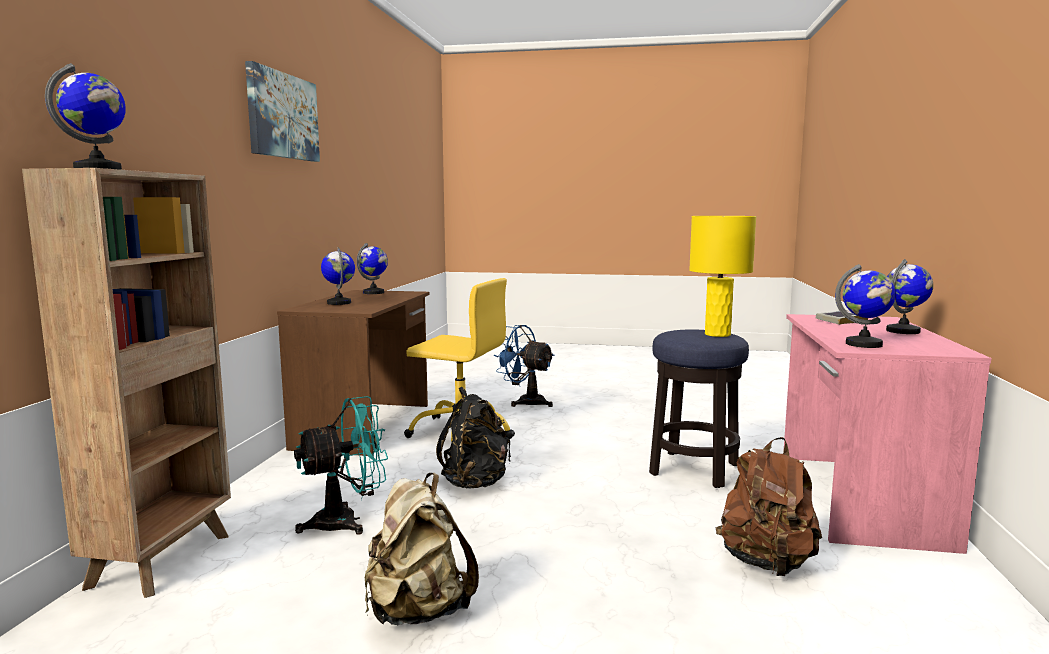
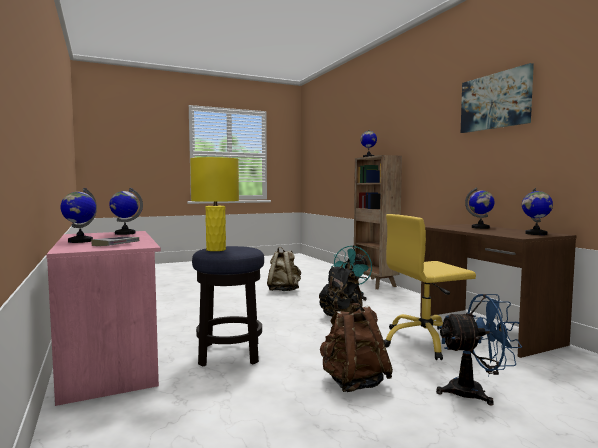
camera: 145 degrees right, 5 degrees down
brown backpack [716,437,822,576] -> brown backpack moved to [320,303,393,392]

